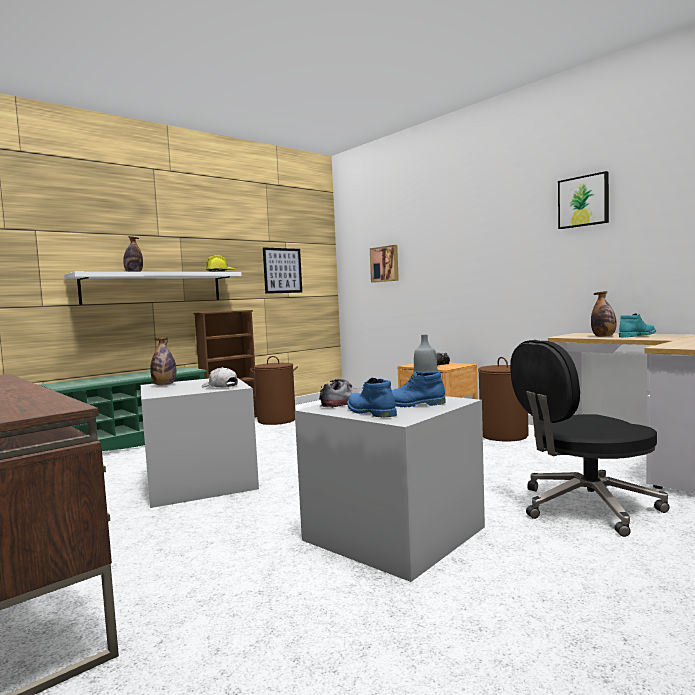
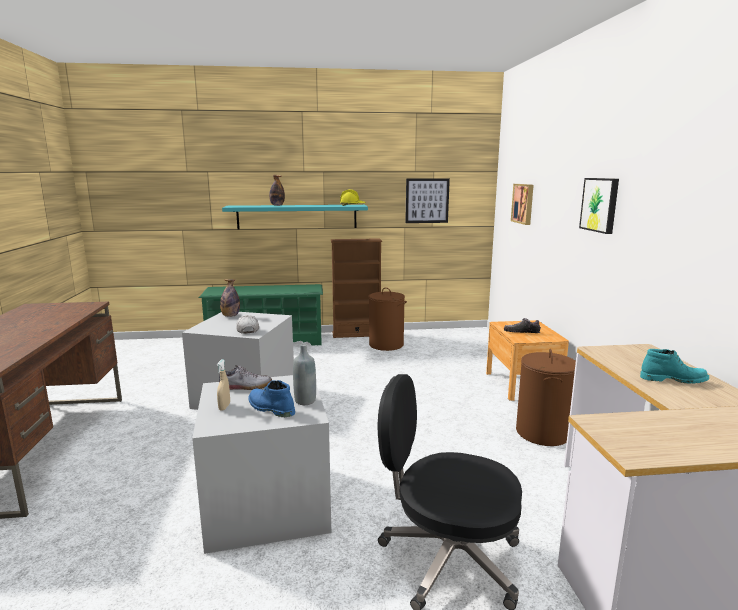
camera: 35 degrees right, 10 degrees up
white shelf [64,272,242,305] -> turquoise shelf [222,205,368,230]
blue boot [347,378,397,418] -> beige spray bottle [217,359,230,410]
picture [558,171,609,229] -> picture moved to [579,178,619,234]
bottle [591,291,616,337] -> none

